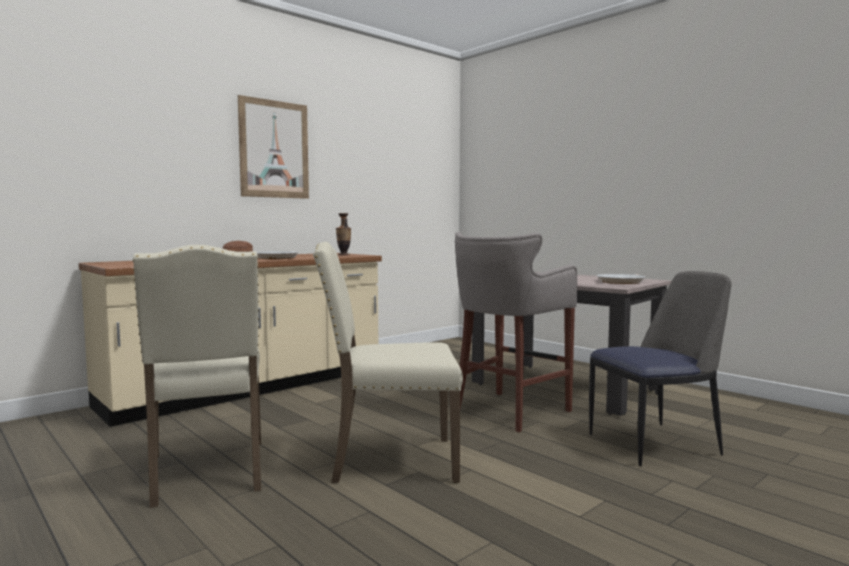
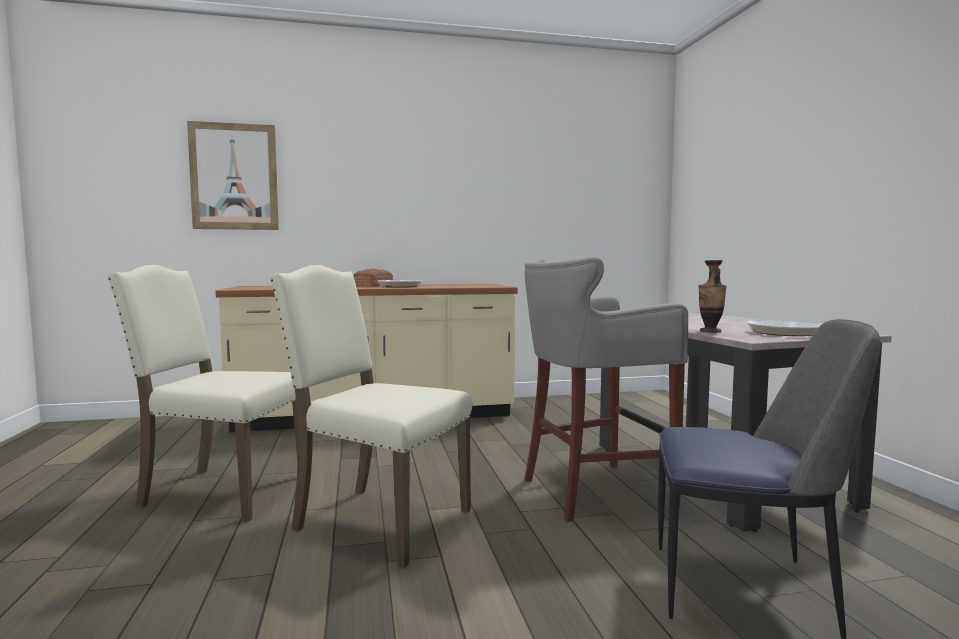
camera: 30 degrees right, 0 degrees up
beige chair [133,245,261,508] -> beige chair turned 90 degrees clockwise [107,265,298,522]
picture [238,95,309,199] -> picture moved to [187,121,279,230]
vase [336,213,351,256] -> vase moved to [698,260,727,333]

